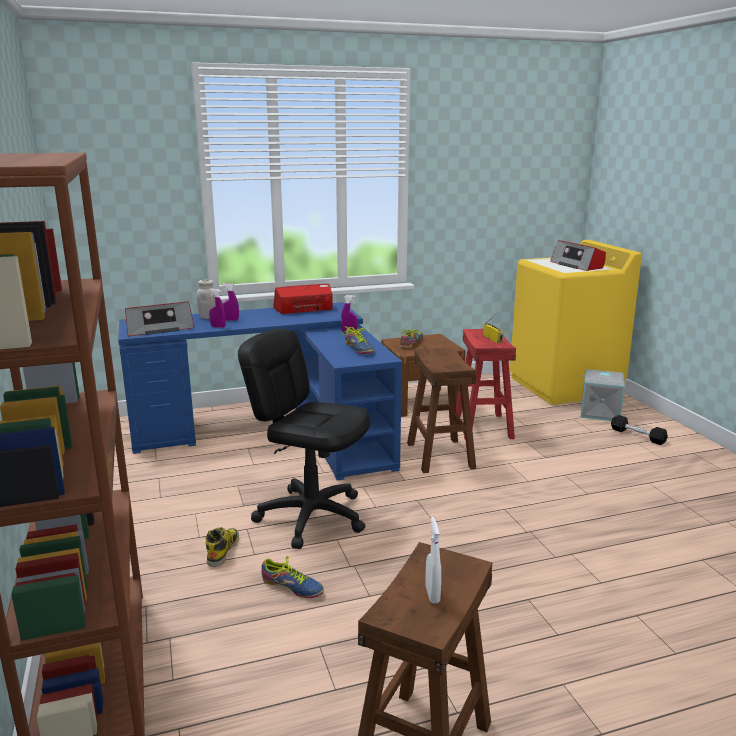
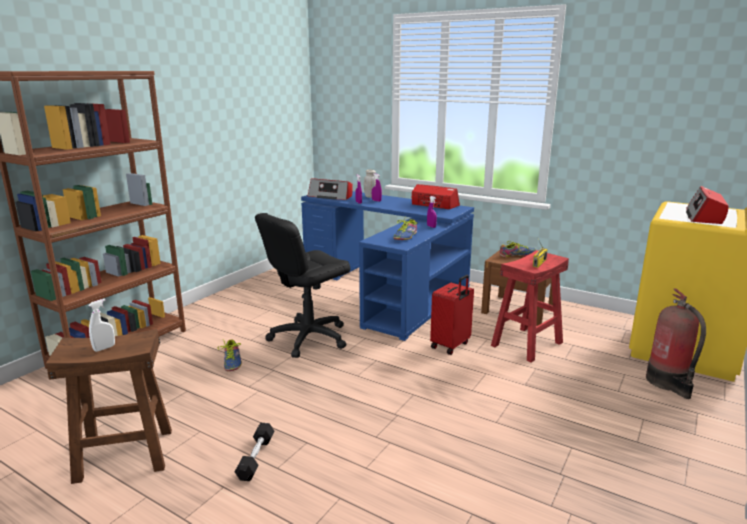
camera: 50 degrees right, 0 degrees up
boot [206,527,239,567] -> none
black office chair [238,329,370,549] -> black office chair turned 120 degrees counterclockwise [255,213,350,358]
brown stool [407,347,476,473] -> red suitcase [430,275,474,355]
grey storage box [581,369,627,421] -> fire extinguisher [646,288,706,399]
black dumbbell [611,415,668,445] -> black dumbbell moved to [235,423,274,481]

